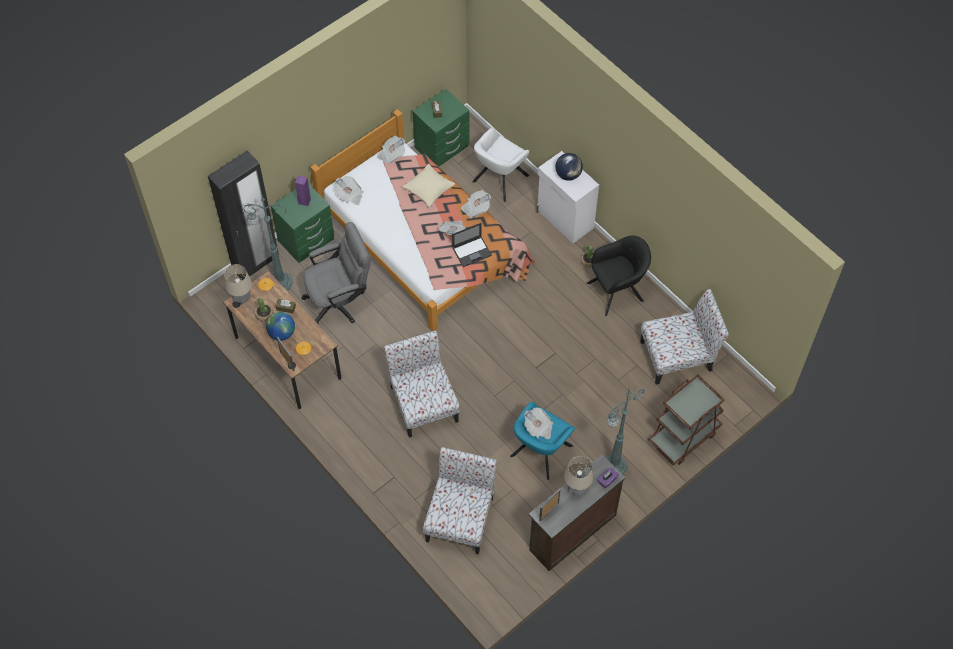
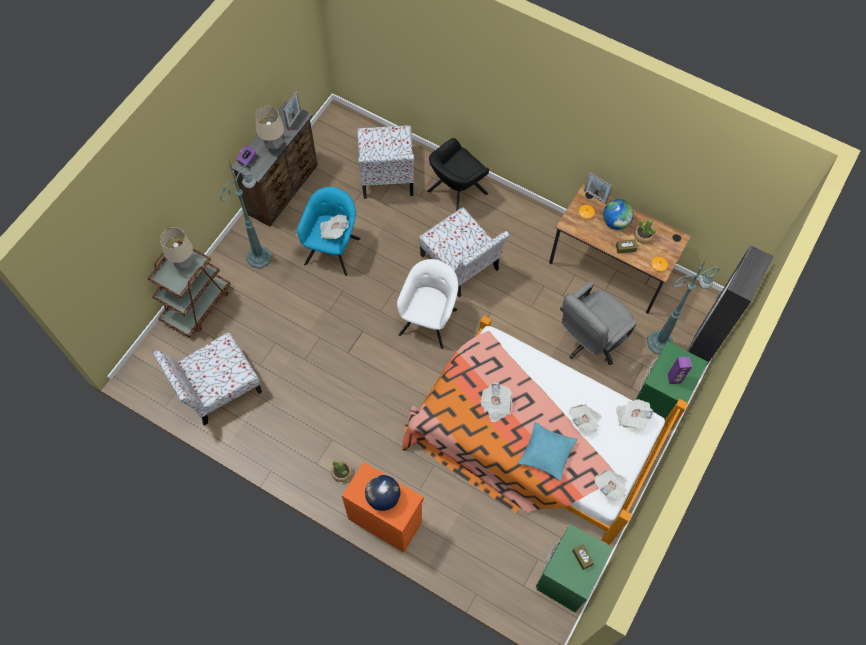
camera: 160 degrees right, 5 degrees up
table lamp [224,264,252,303] -> table lamp moved to [160,227,194,269]
beige pillow [402,164,455,207] -> turquoise pillow [518,422,577,481]
laptop [452,223,492,267] -> none
newspaper [461,190,491,219] -> newspaper moved to [569,404,602,432]
white armchair [472,128,529,202] -> white armchair moved to [397,259,458,349]
white cabinet [536,151,599,243] -> orange cabinet [342,462,423,553]
black armchair [587,236,651,316] -> black armchair moved to [427,138,489,211]

